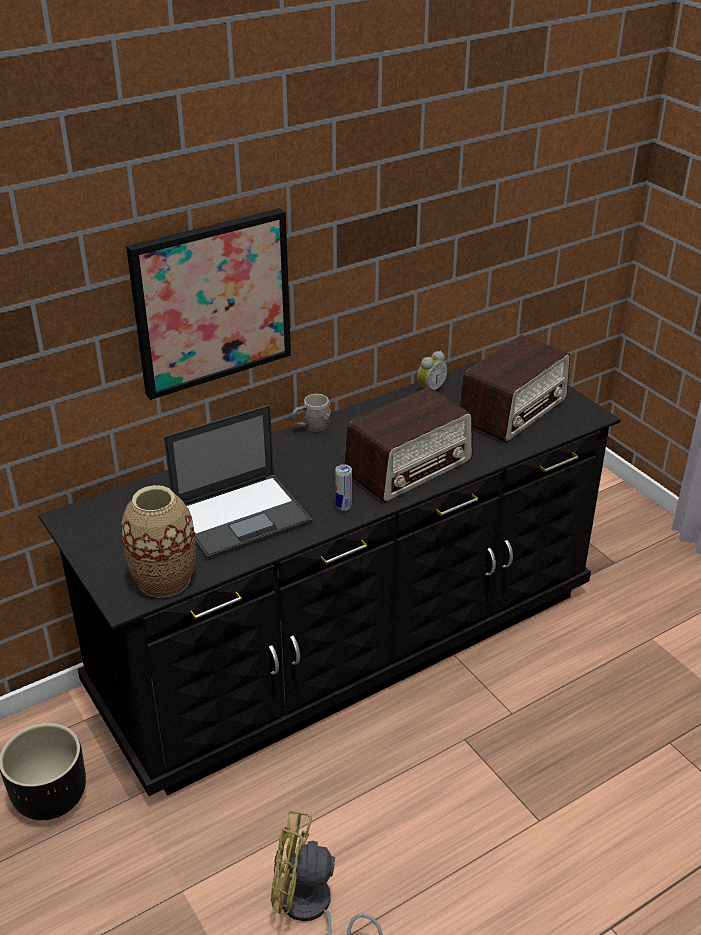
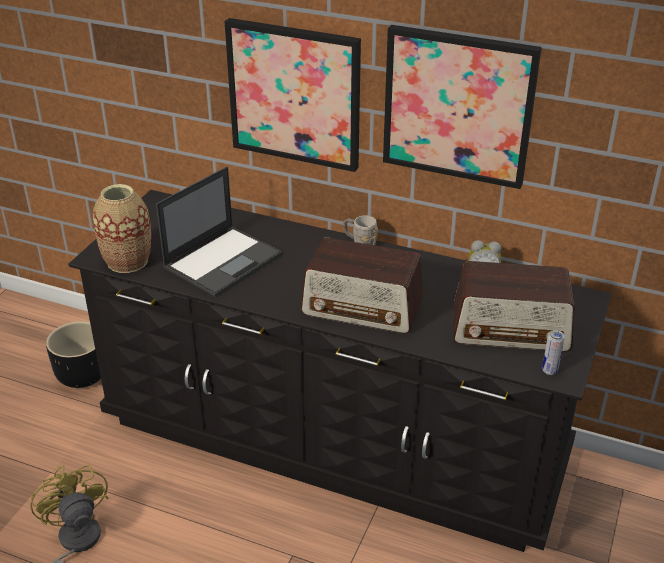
camera: 55 degrees right, 0 degrees up
laptop [164,405,312,560] -> laptop turned 75 degrees counterclockwise [156,167,282,297]
can [335,464,352,511] -> can moved to [542,330,565,375]
none -> picture [383,25,542,189]

